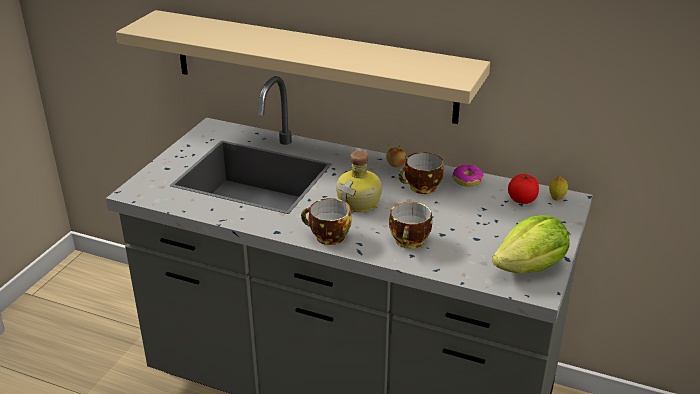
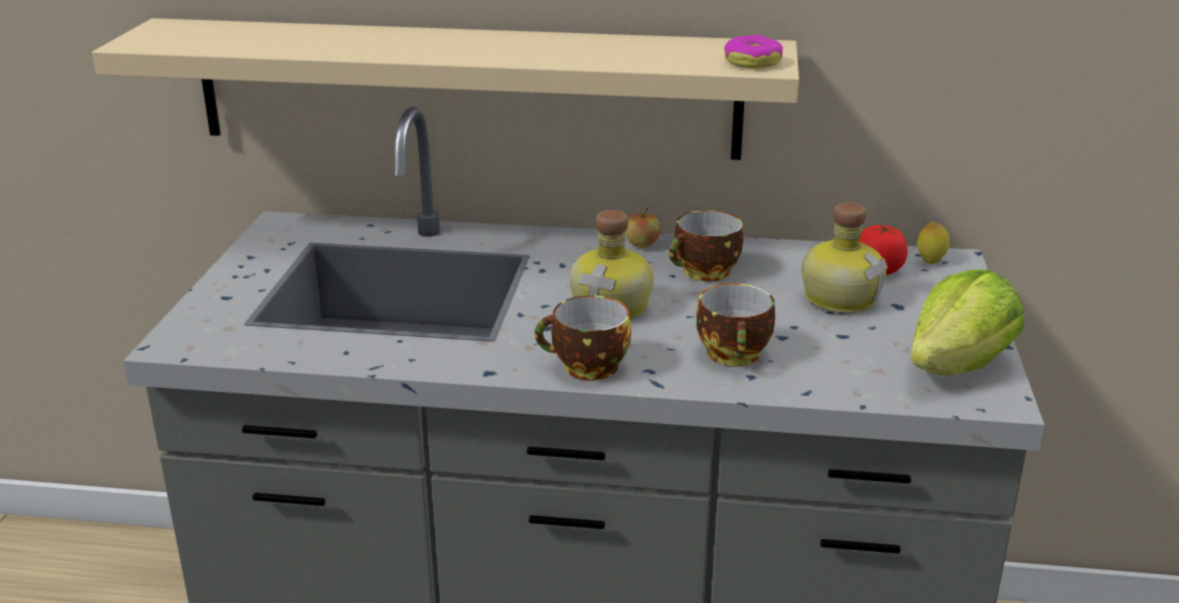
camera: 15 degrees left, 5 degrees down
donut [453,165,484,187] -> donut moved to [724,35,783,68]
none -> bottle [802,202,888,313]

